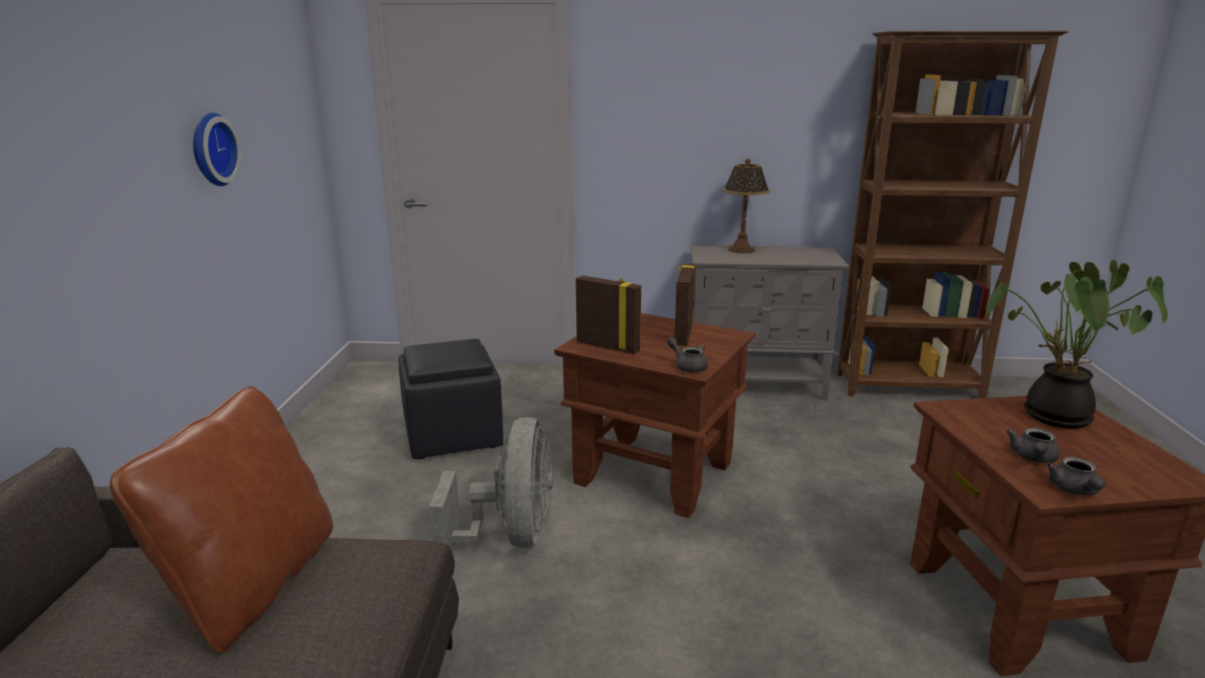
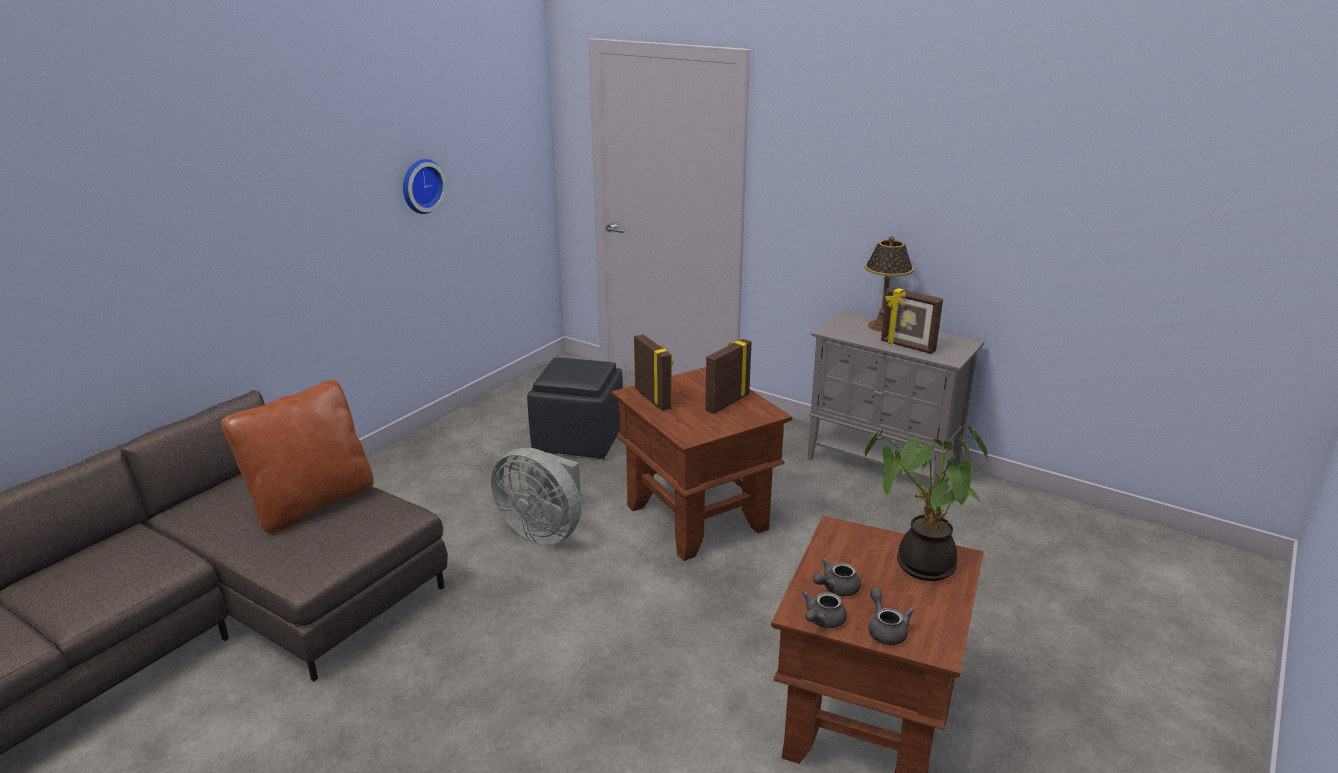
camera: 30 degrees right, 5 degrees up
grey fan [429,417,553,552] -> grey fan turned 90 degrees clockwise [491,448,581,545]
grey teapot [667,337,708,372] -> grey teapot moved to [868,588,914,645]
brown bookcase [837,31,1068,398] -> none
none -> picture frame [881,287,943,354]

